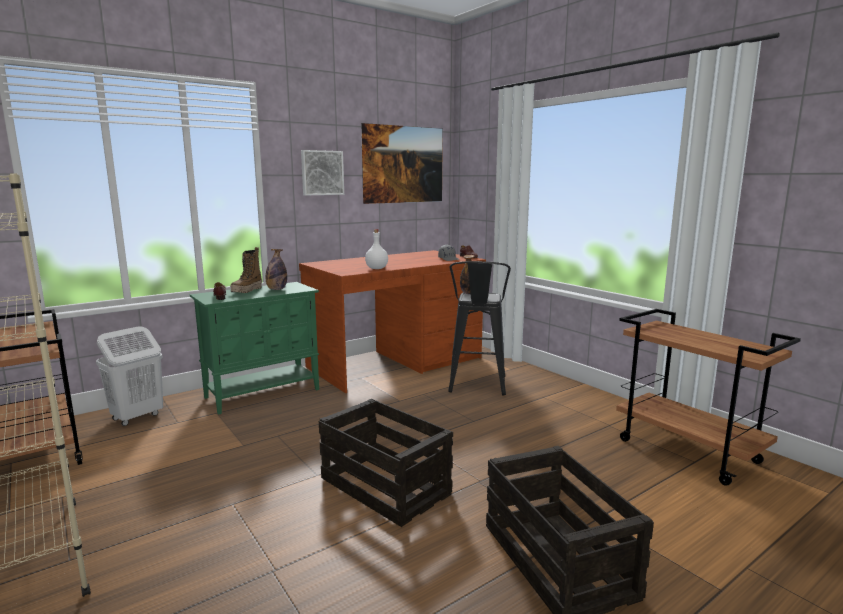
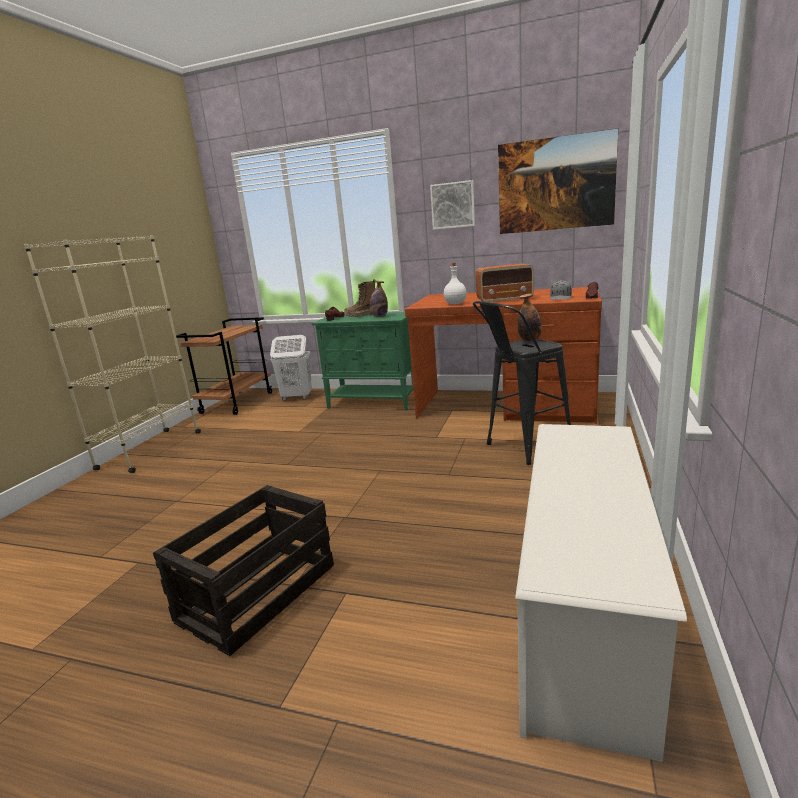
camera: 55 degrees right, 5 degrees up
crate [319,399,453,527] -> none
brown cart [616,309,801,486] -> white shoe rack [515,424,687,762]
none -> radio [476,264,534,302]

